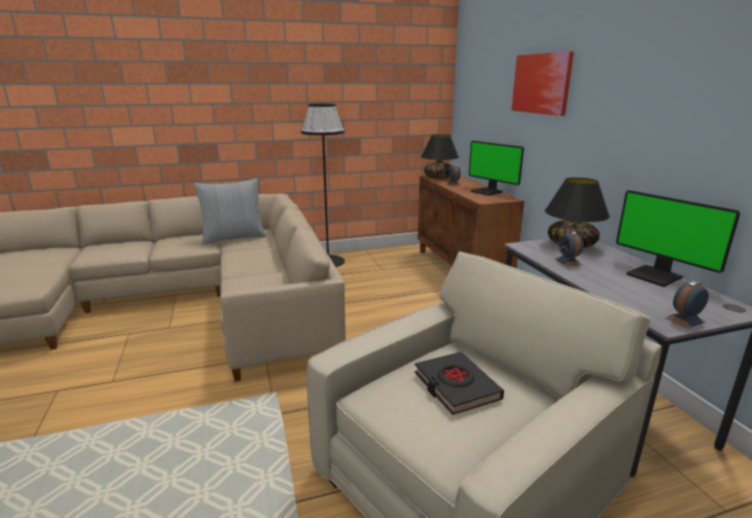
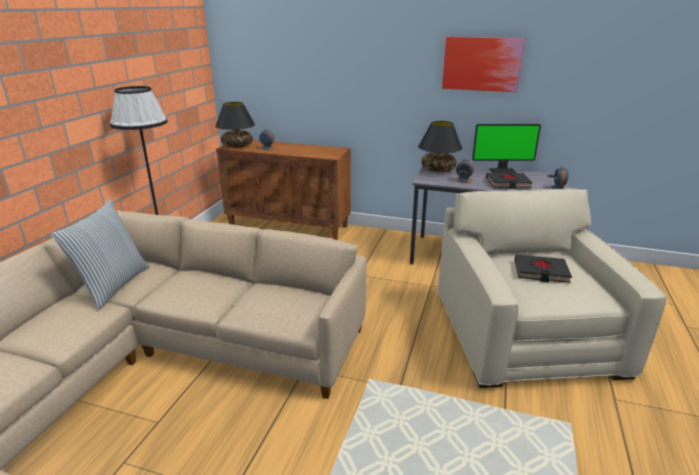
camera: 55 degrees left, 5 degrees up
monitor [469,141,524,196] -> none
picture [511,51,574,116] -> picture moved to [442,37,525,92]
none -> black book [486,173,533,189]

